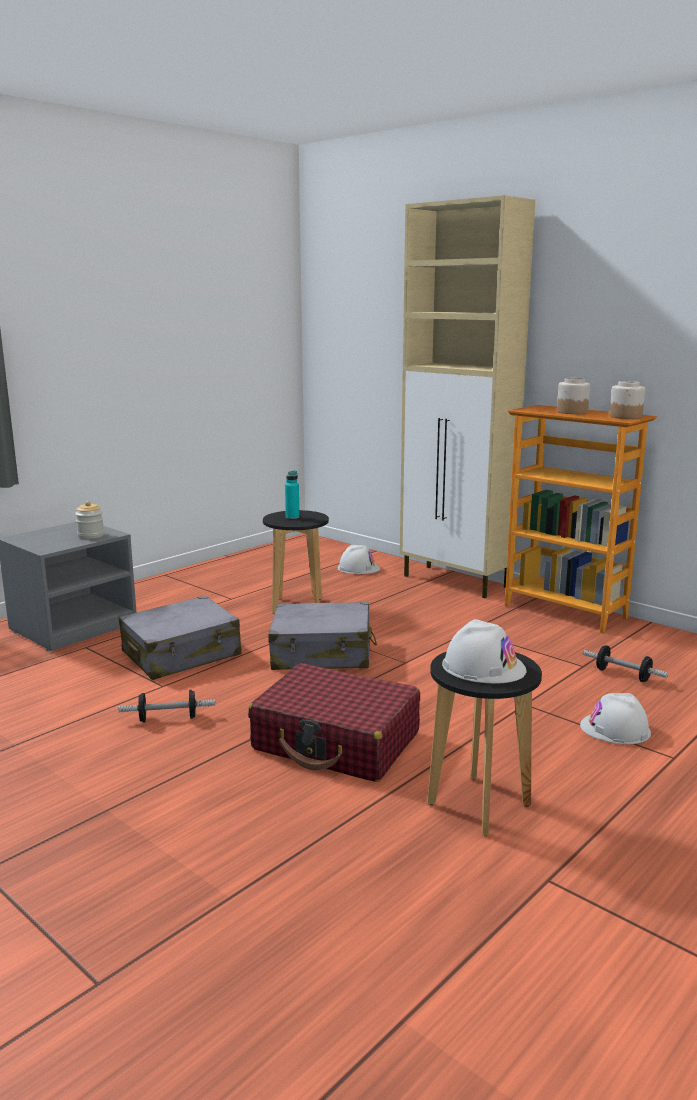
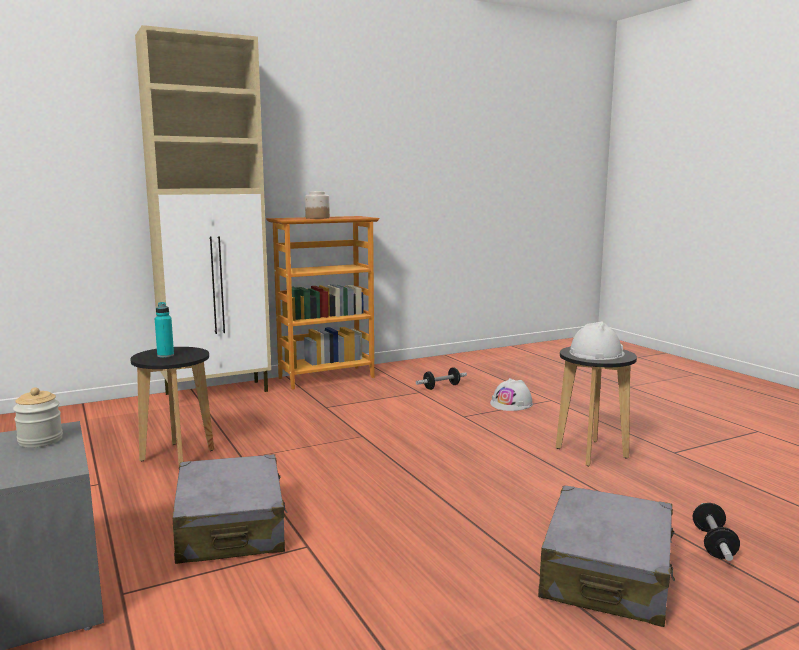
camera: 70 degrees left, 5 degrees down
dumbbell [118,690,215,722] -> dumbbell moved to [692,503,740,561]
red suitcase [248,663,420,782] -> none
grey suitcase [268,602,377,670] -> grey suitcase moved to [538,485,675,627]
white hard hat [338,545,380,574] -> none
jar [610,381,645,419] -> none

